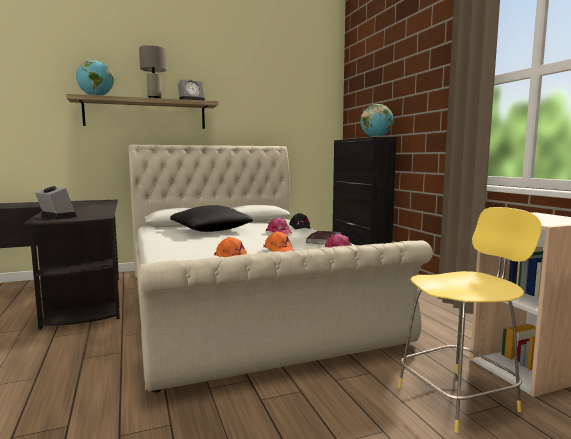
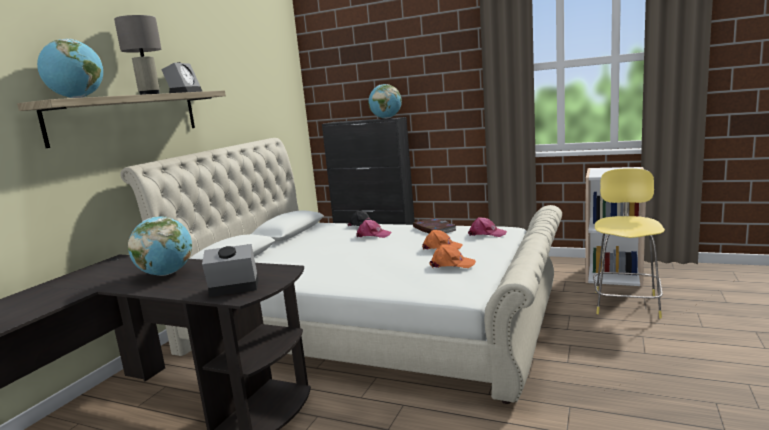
camera: 45 degrees left, 5 degrees up
black pillow [170,205,253,232] -> none
none -> globe [128,216,192,276]

